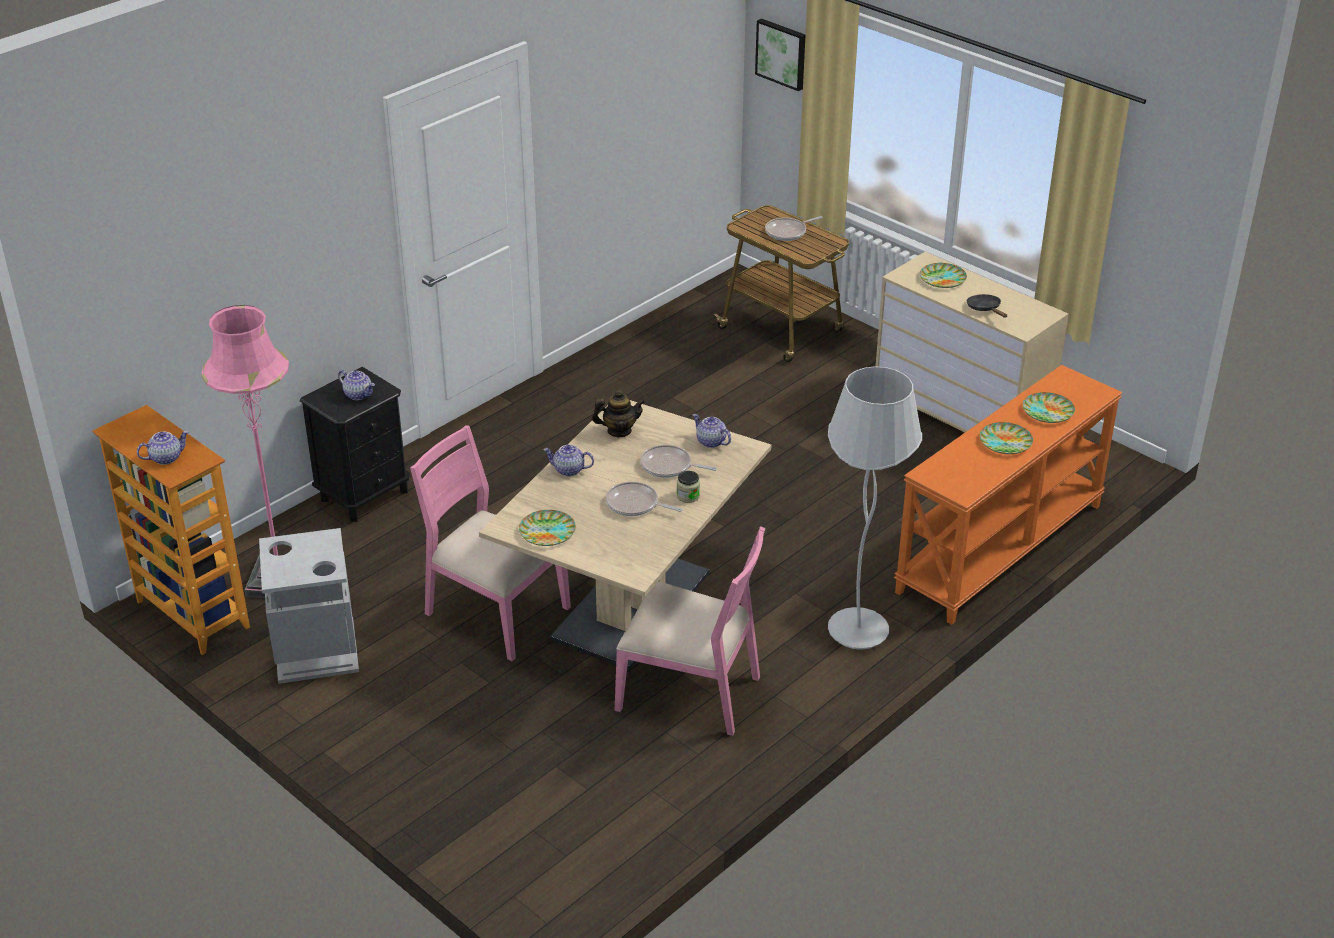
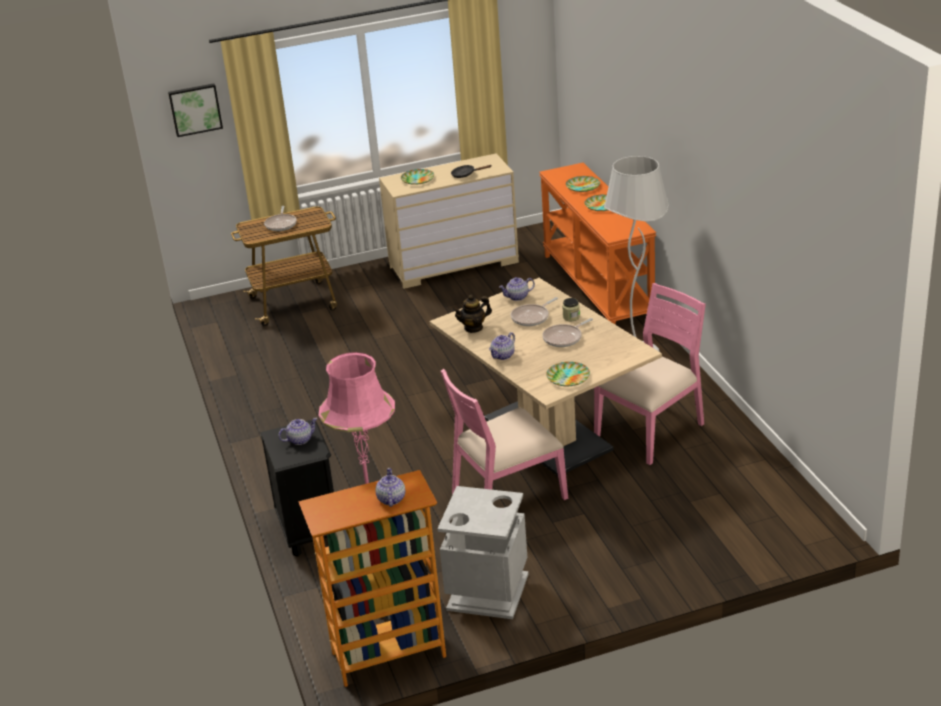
camera: 60 degrees left, 5 degrees down
teapot [592,390,645,437] -> teapot turned 135 degrees counterclockwise [453,295,492,333]

